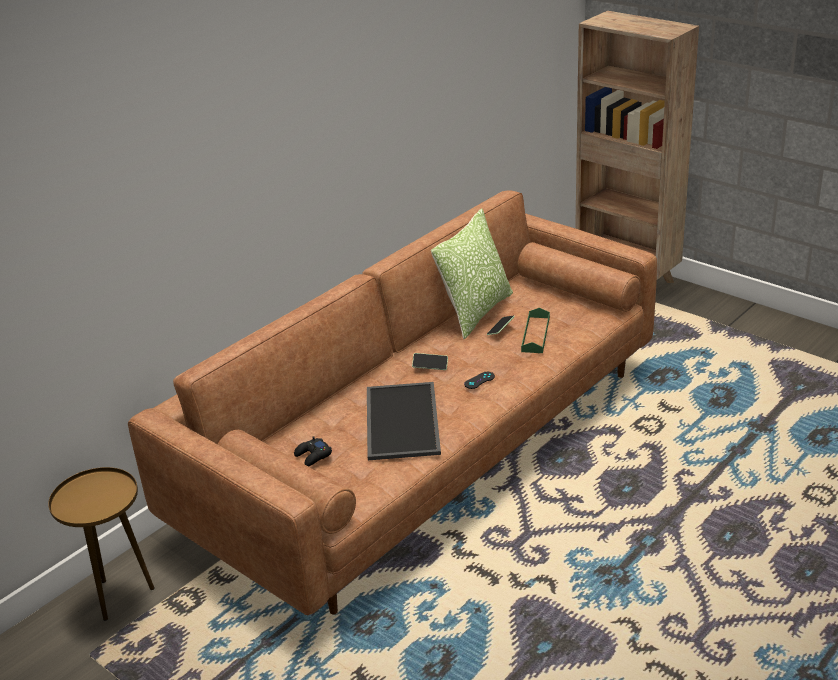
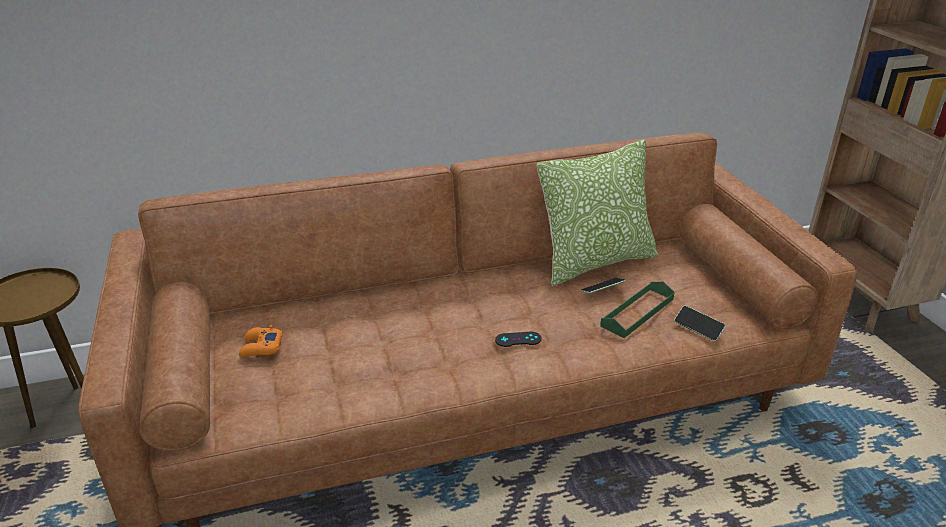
camera: 30 degrees right, 0 degrees up
black game controller [294,436,332,467] -> orange game controller [239,325,283,357]
tray [367,382,441,460] -> none
phone [412,353,448,370] -> phone moved to [674,306,726,341]

